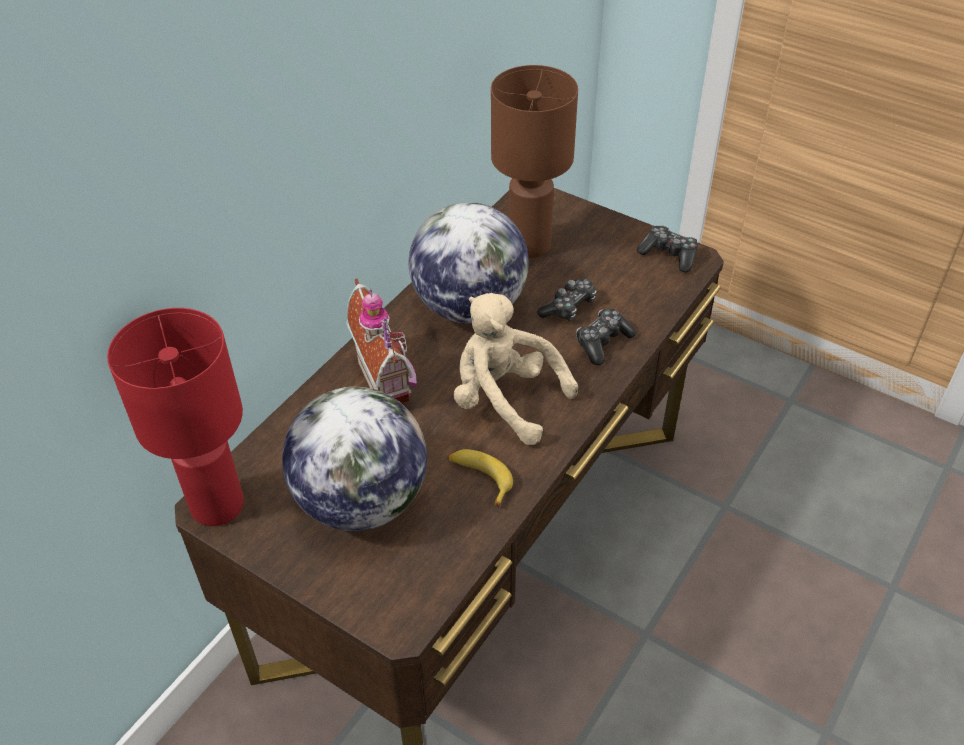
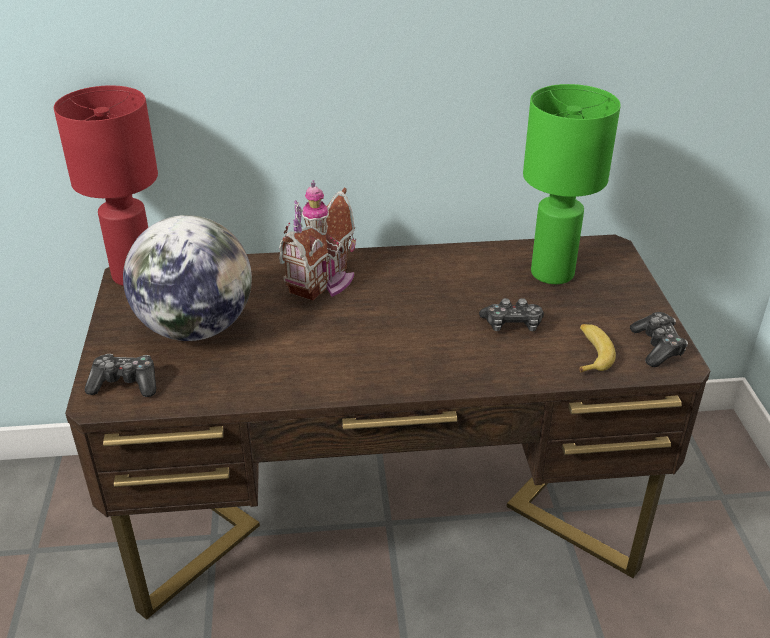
camera: 50 degrees right, 10 degrees down
globe [409,202,529,323] -> none
banana [448,449,513,507] -> banana moved to [579,324,616,373]
beige plush toy [454,293,578,445] -> none
brown table lamp [491,65,578,258] -> green table lamp [523,84,621,284]
game controller [576,309,637,365] -> game controller moved to [85,354,156,397]

